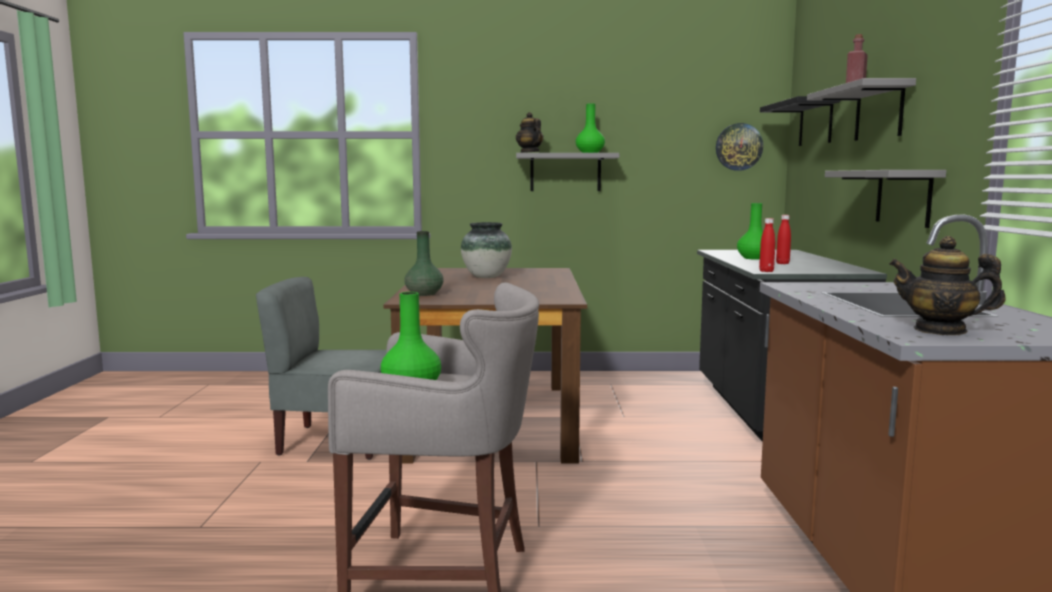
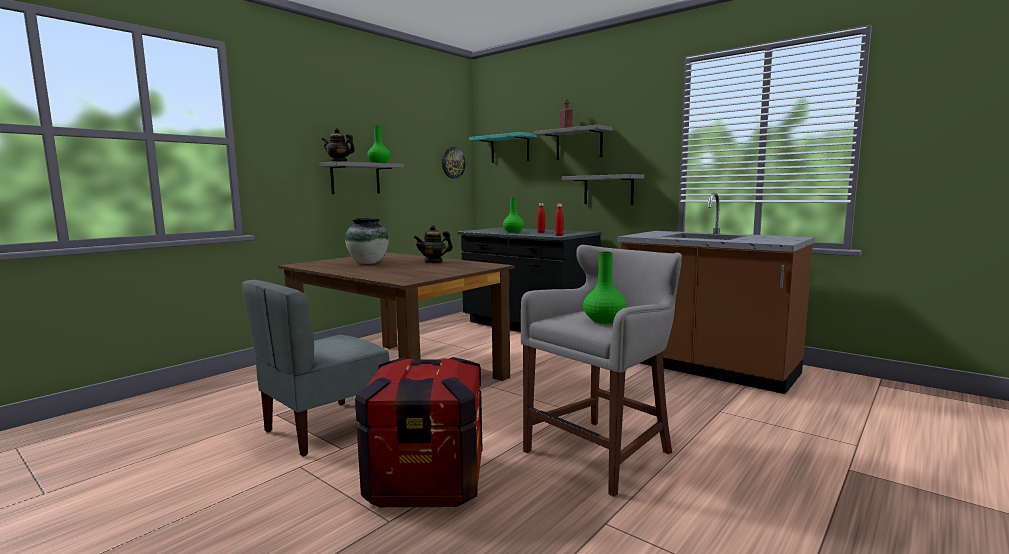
camera: 50 degrees left, 0 degrees up
green vase [404,231,444,296] -> none
black shelf [760,96,840,146] -> turquoise shelf [469,132,537,163]
teapot [889,236,1006,335] -> teapot moved to [414,225,453,263]
none -> crate [355,357,482,508]

